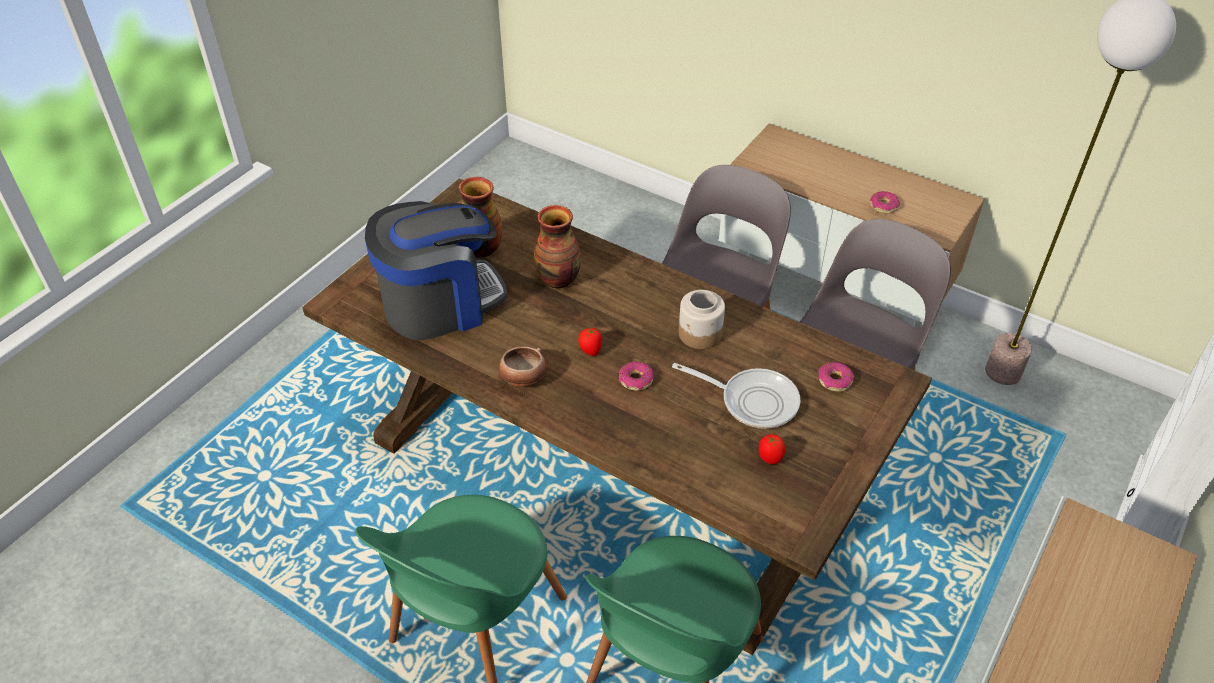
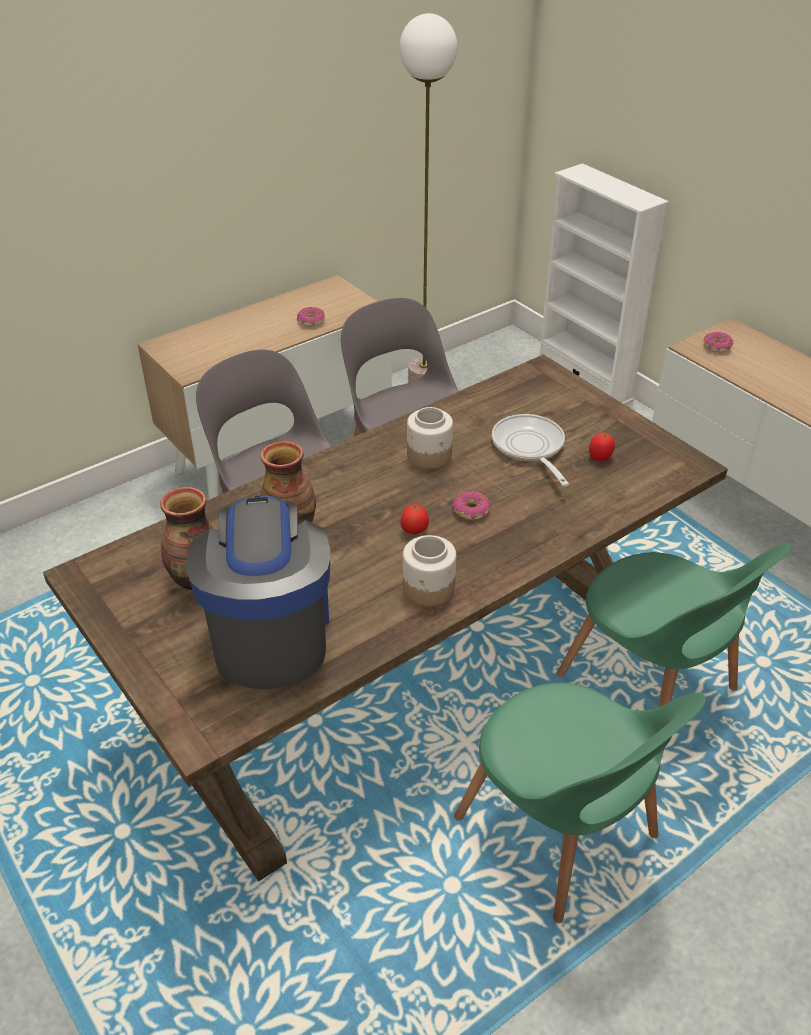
camera: 70 degrees left, 5 degrees down
bowl [499,347,546,386] -> jar [403,535,456,607]
frying pan [672,363,800,429] -> frying pan turned 60 degrees counterclockwise [492,414,569,486]
donut [818,362,854,392] -> donut moved to [704,332,733,352]

